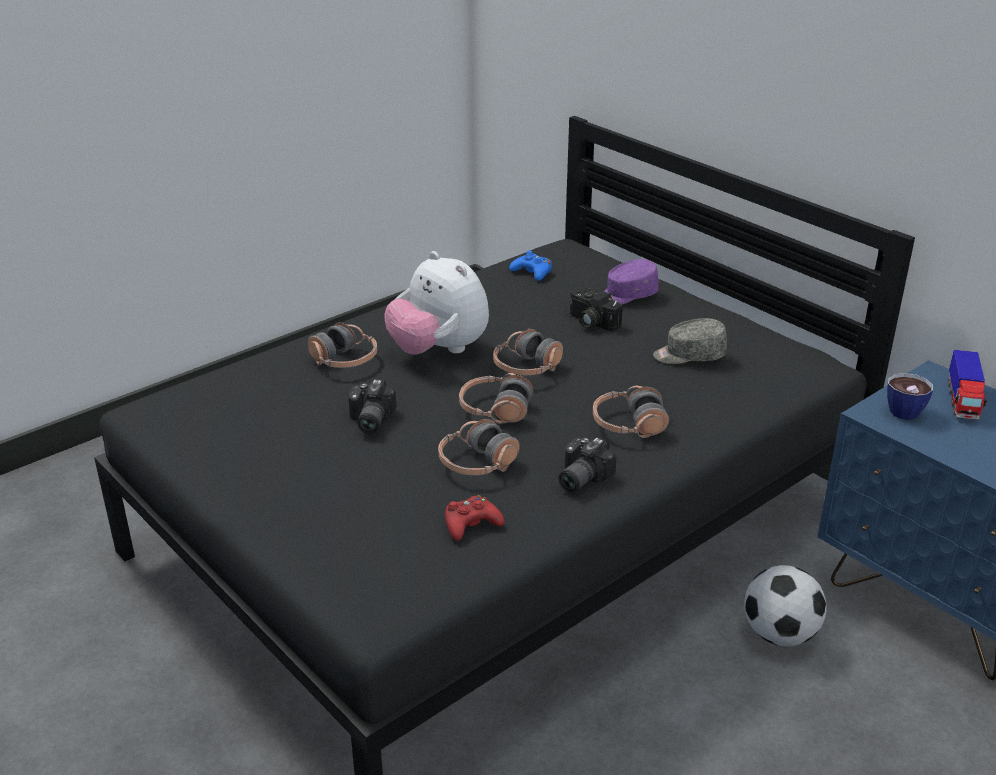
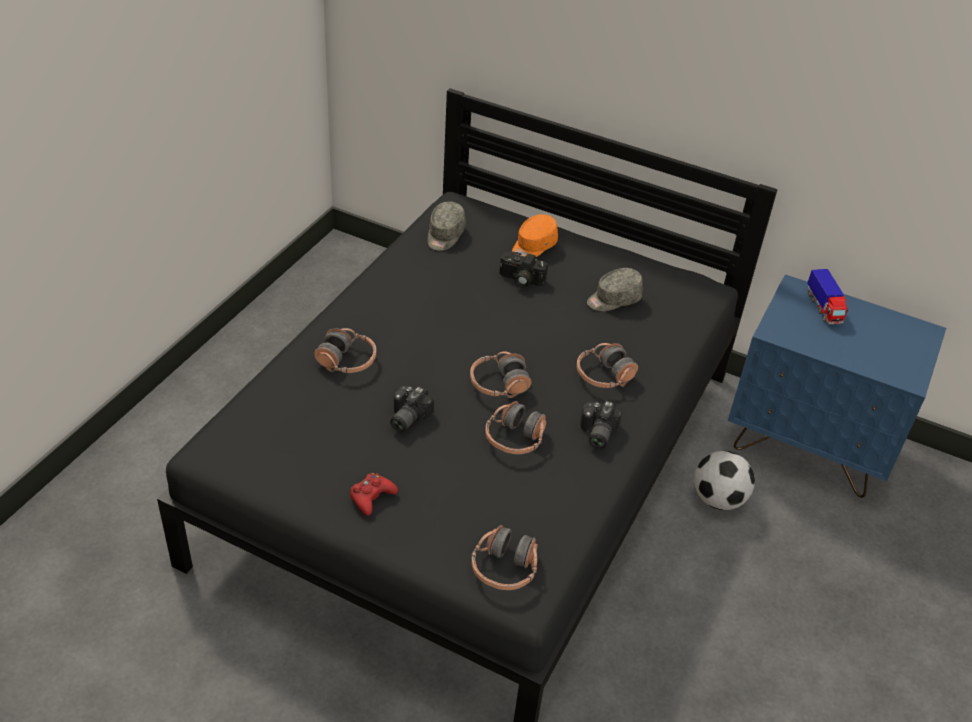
camera: 25 degrees left, 10 degrees up
camera [348,379,396,433] -> camera turned 45 degrees clockwise [390,386,434,432]
plush toy [385,251,489,355] -> none
red game controller [445,495,504,541] -> red game controller moved to [350,473,398,516]
headphones [493,329,563,375] -> headphones moved to [471,525,538,590]
blue game controller [509,251,552,281] -> grey cap [428,202,466,251]
purple cap [604,259,659,305] -> orange cap [512,214,558,257]
cup [887,373,933,420] -> none

